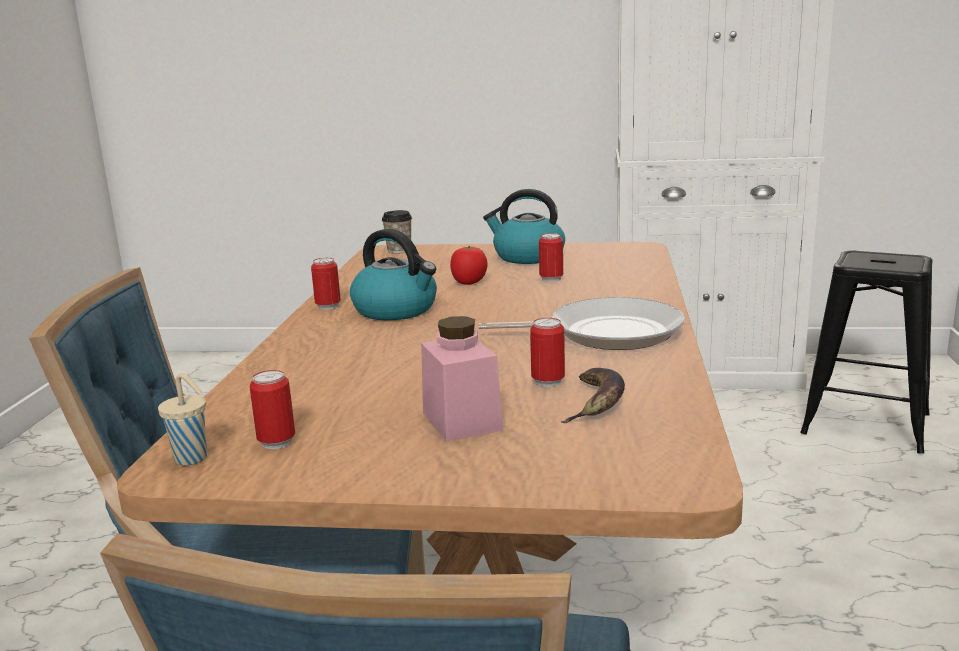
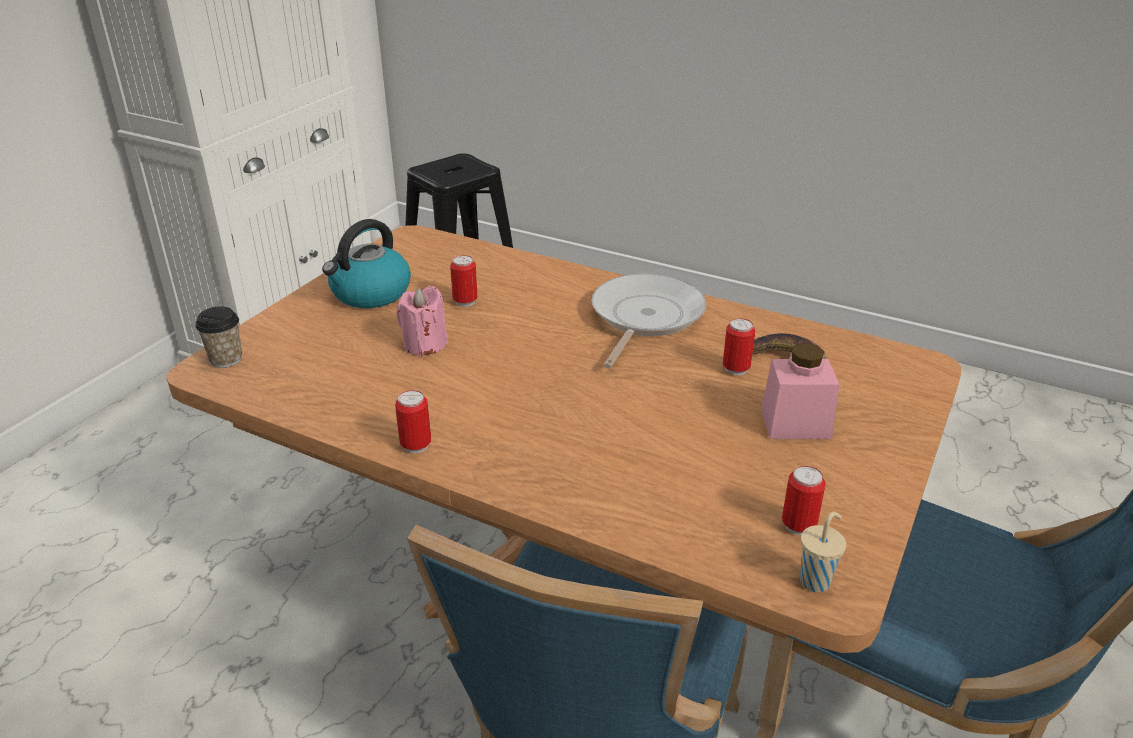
camera: 70 degrees left, 15 degrees up
kettle [350,229,437,320] -> none
tomato [450,246,488,285] -> pink candle [397,286,448,356]

